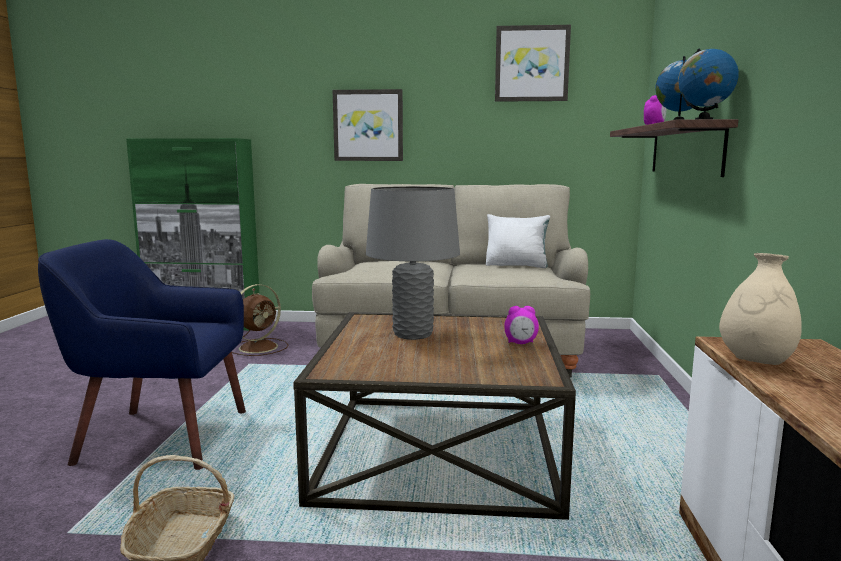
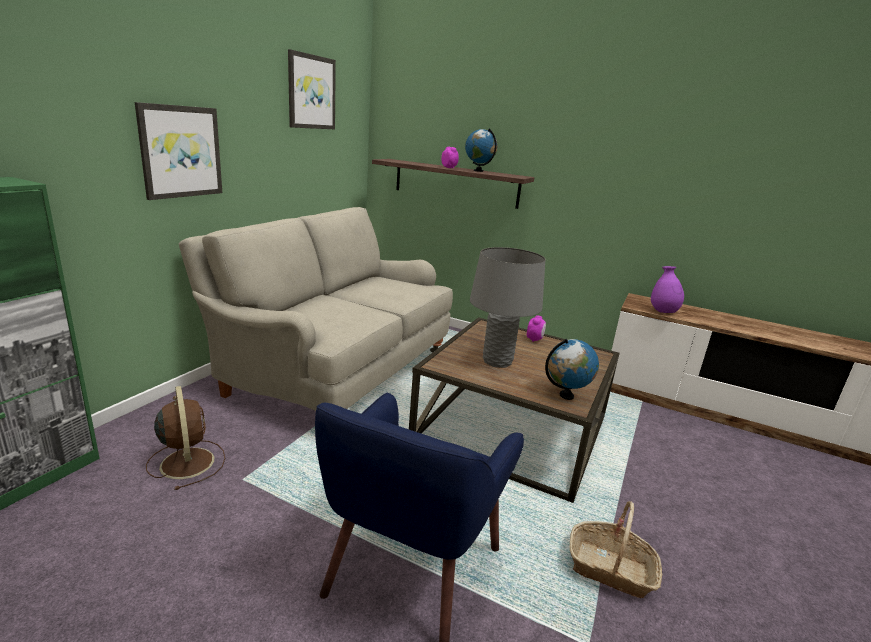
camera: 70 degrees left, 10 degrees up
white pillow [486,214,550,268] -> none
globe [678,48,739,119] -> globe moved to [545,339,599,400]
beige vase [719,253,802,365] -> purple vase [651,266,684,313]

